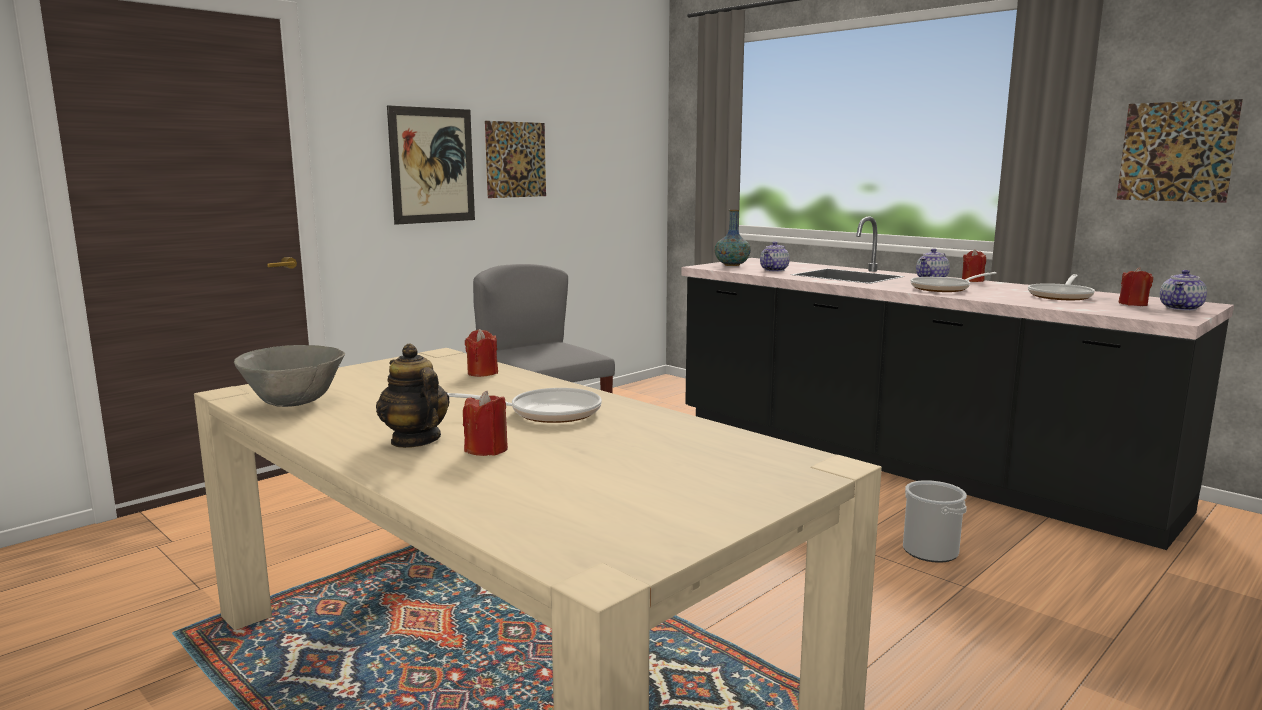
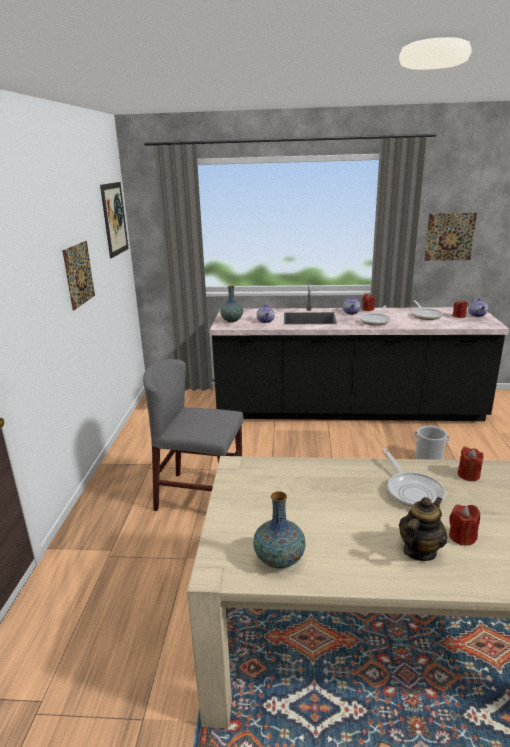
camera: 40 degrees left, 10 degrees up
grey bowl [234,345,345,407] -> vase [253,491,306,568]
teapot [376,344,450,448] -> teapot turned 120 degrees clockwise [399,497,447,561]
picture [387,105,475,225] -> picture moved to [100,182,129,259]
frying pan [447,388,602,423] -> frying pan turned 120 degrees clockwise [382,448,446,507]
red candle [465,329,498,377] -> red candle moved to [458,447,484,481]

